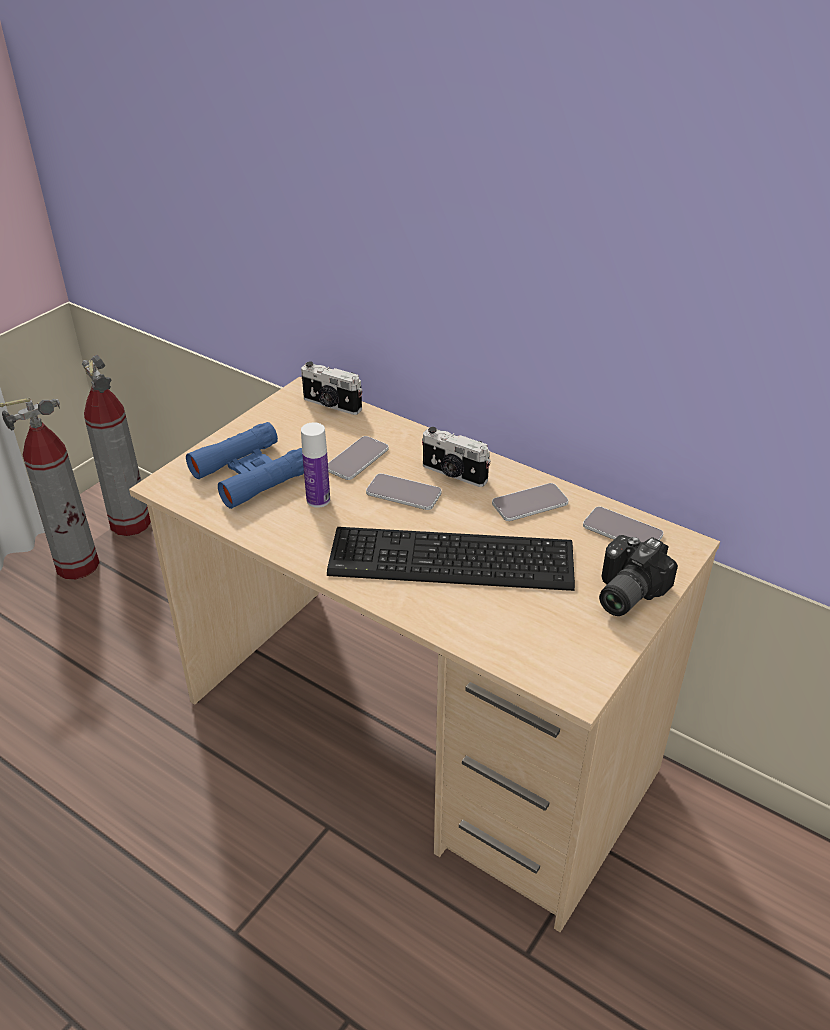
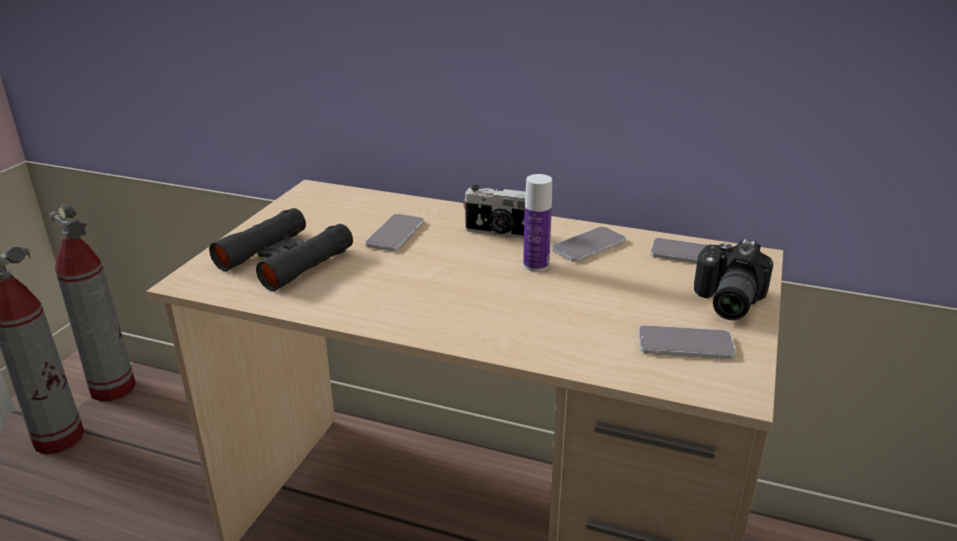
camera: 15 degrees left, 10 degrees down
blue binoculars [186,422,304,509] -> black binoculars [209,208,353,291]
camera [301,361,362,415] -> none
bottle [301,422,330,508] -> bottle moved to [523,174,552,272]
keyboard [327,527,575,591] -> none
phone [366,473,442,510] -> phone moved to [638,325,736,359]

